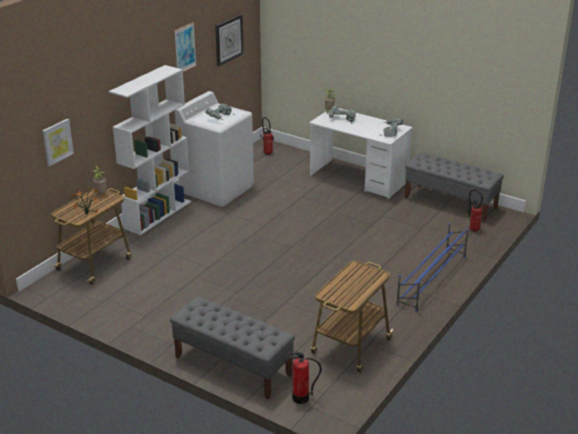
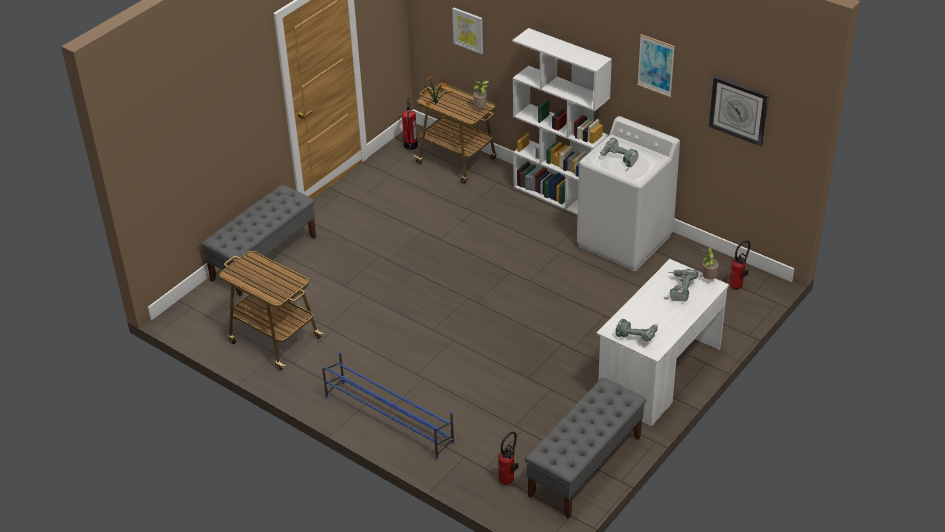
camera: 95 degrees right, 10 degrees up
fire extinguisher [289,351,322,404] -> fire extinguisher moved to [402,98,418,150]

